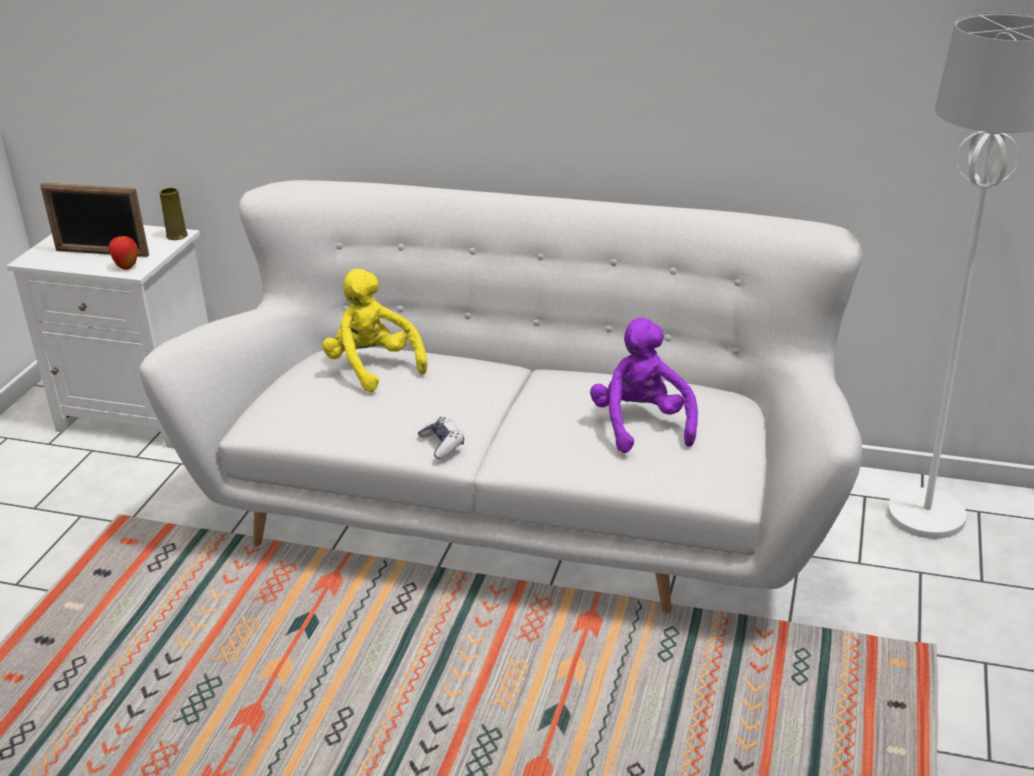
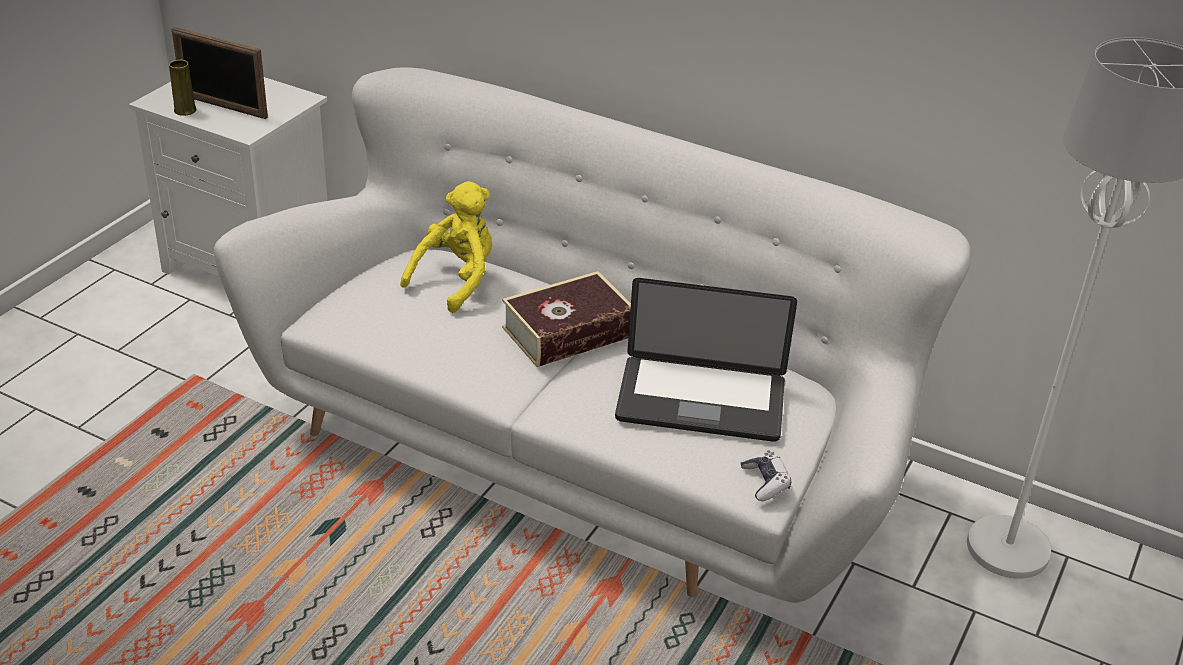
camera: 10 degrees right, 5 degrees up
apple [108,236,138,270] -> none
yellow vase [160,187,188,240] -> yellow vase moved to [169,60,197,116]
yellow plush toy [322,269,427,392] -> yellow plush toy turned 60 degrees clockwise [400,181,492,313]
game controller [418,417,464,459] -> game controller moved to [740,450,791,501]
purple plush toy [590,317,698,453] -> laptop [615,278,797,442]
none -> book [502,271,631,367]

